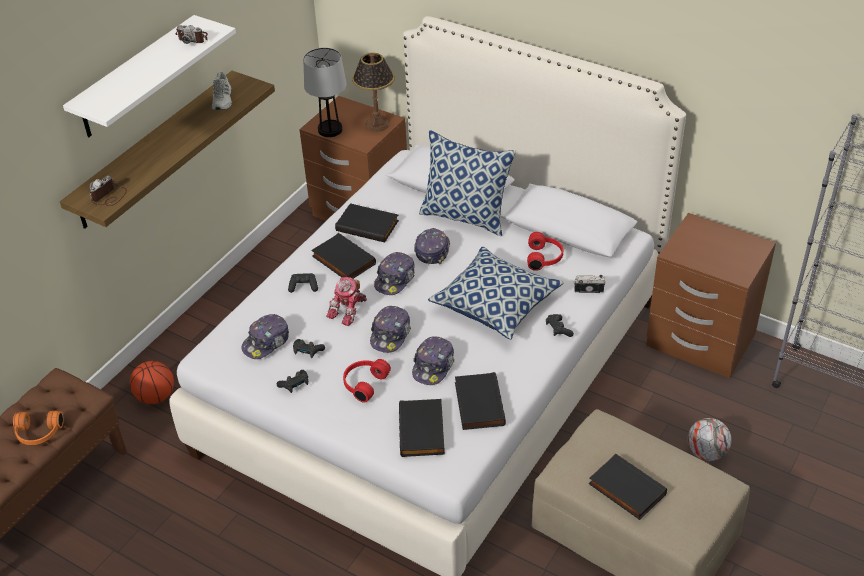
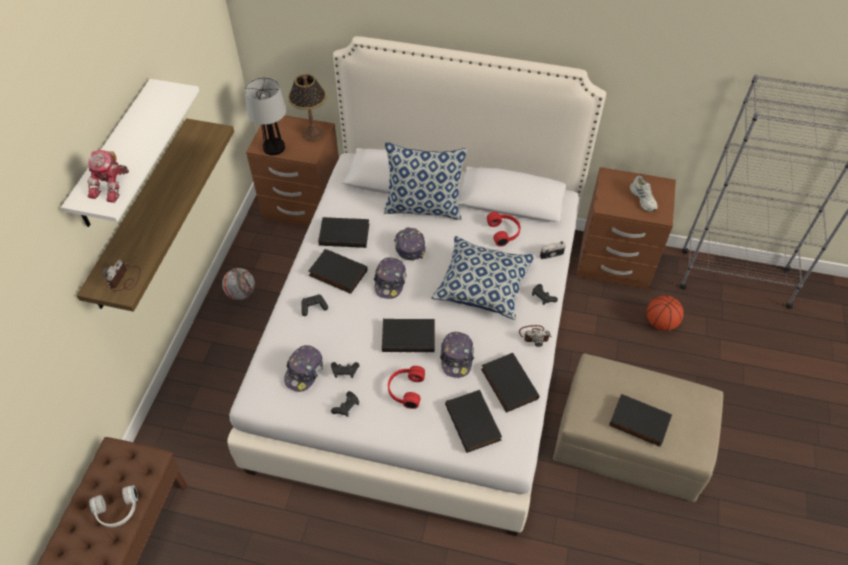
camera: 20 degrees left, 10 degrees up
orange headphones [13,411,64,445] -> white headphones [89,485,138,527]
basketball [130,361,174,404] -> basketball moved to [647,295,684,331]
camera [175,25,208,44] -> camera moved to [519,325,552,347]
white shoe [212,72,232,110] -> white shoe moved to [630,176,658,212]
toy robot [326,277,367,326] -> toy robot moved to [87,150,129,203]
cap [370,306,411,353] -> black book [382,319,435,352]
football [688,418,732,461] -> football moved to [222,268,255,300]

